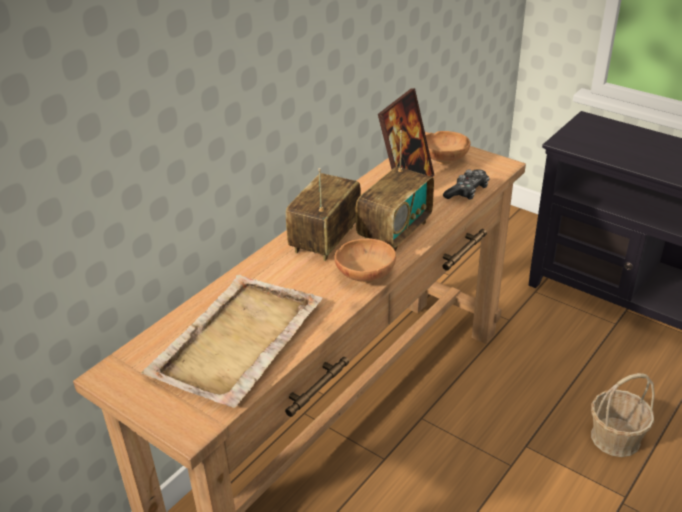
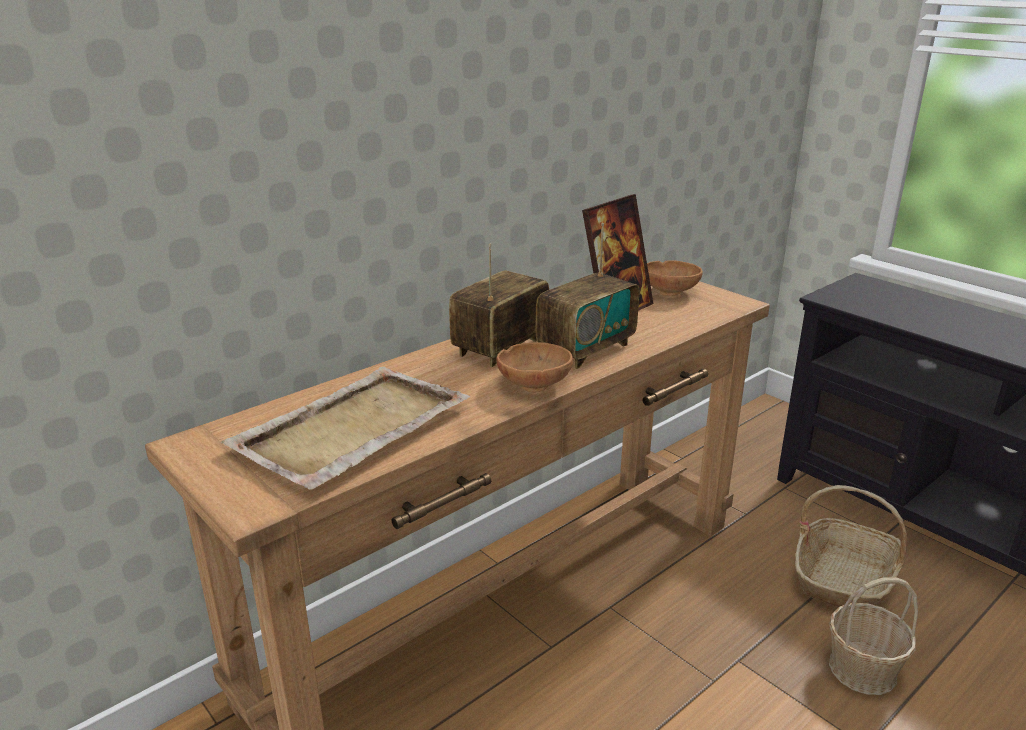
camera: 10 degrees right, 10 degrees down
game controller [443,169,490,200] -> none
none -> basket [795,485,907,607]

